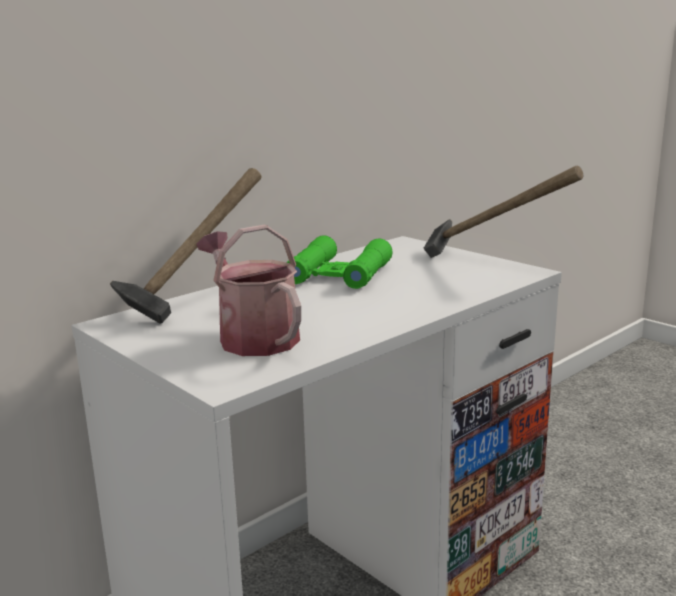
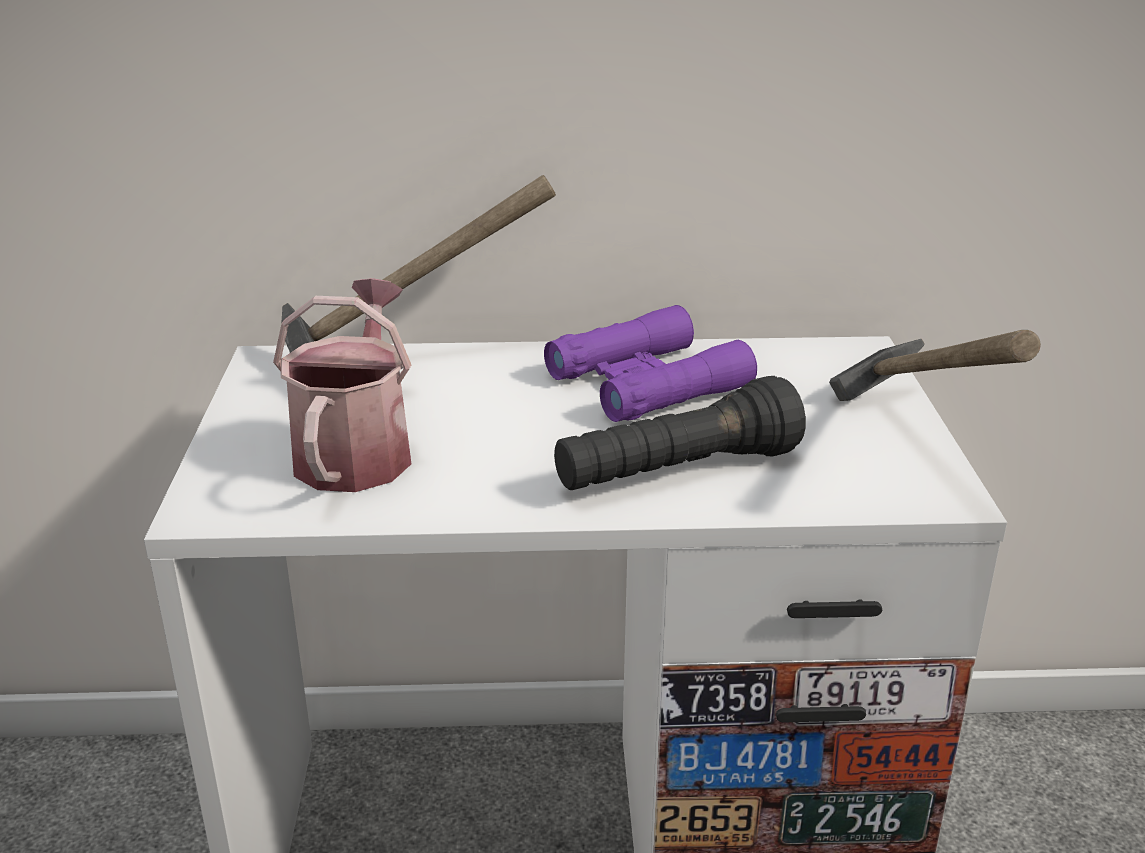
camera: 40 degrees right, 10 degrees up
green binoculars [287,235,393,289] -> purple binoculars [544,305,757,422]
none -> black flashlight [554,376,806,490]

